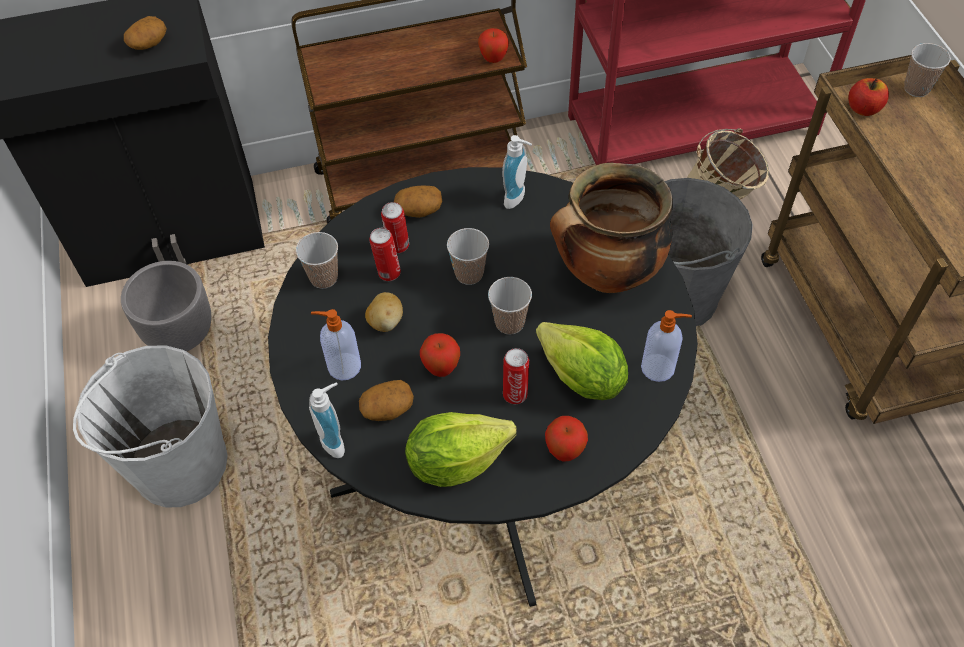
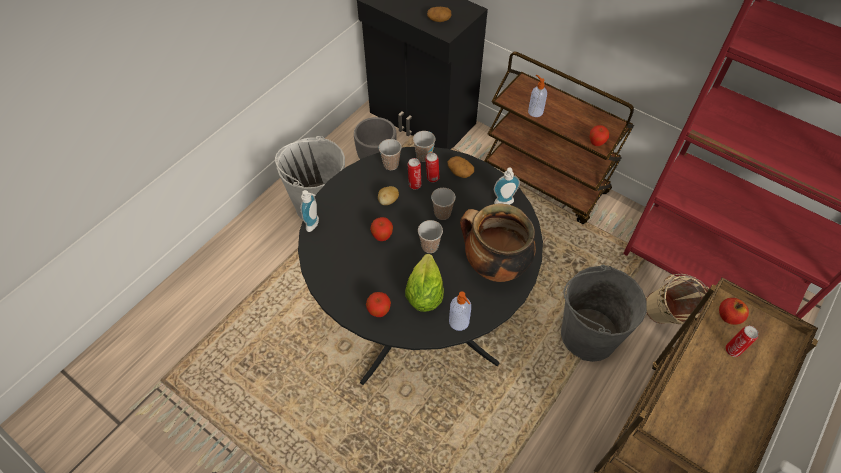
camera: 50 degrees right, 0 degrees up
soap dispenser [311,309,361,380] -> soap dispenser moved to [528,74,547,117]
potato [359,380,414,421] -> none
lettuce [405,412,517,487] -> none
can [503,348,529,404] -> can moved to [725,326,759,357]
cup [904,43,951,97] -> cup moved to [413,131,436,162]

